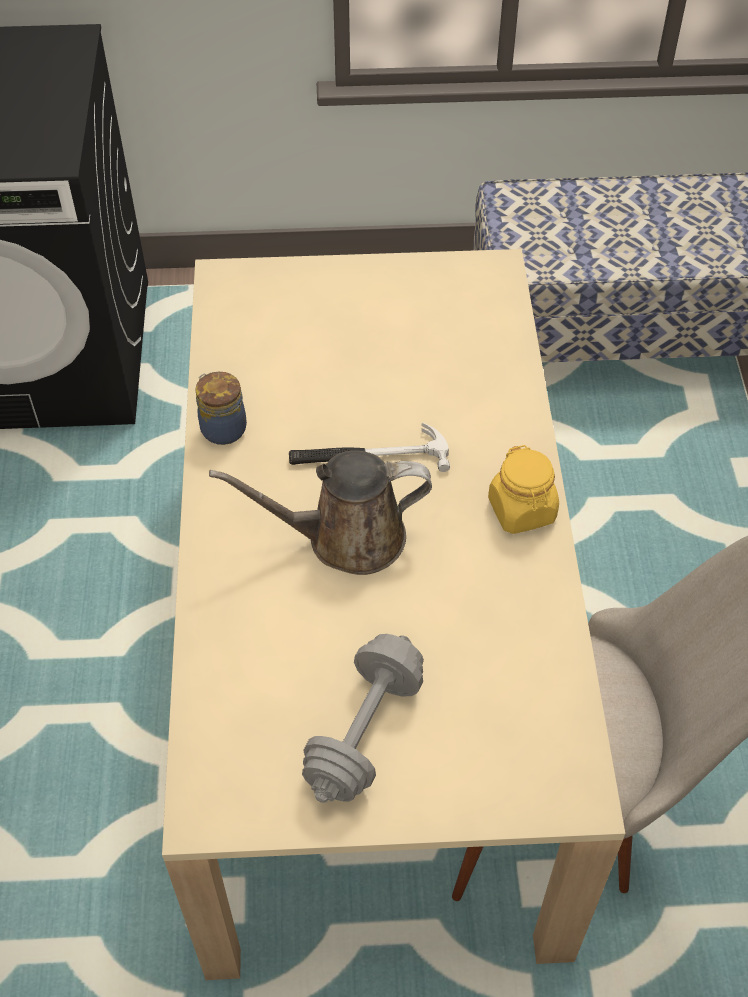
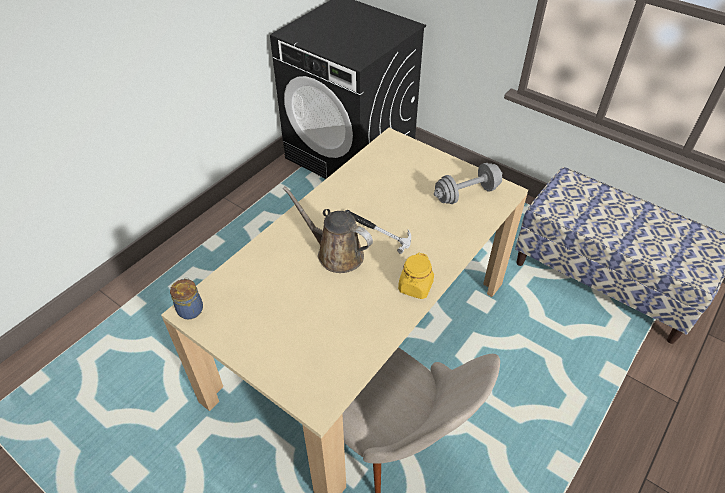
camera: 40 degrees right, 5 degrees down
jar [195,372,247,445] -> jar moved to [170,278,203,319]
grey dumbbell [302,634,424,803] -> grey dumbbell moved to [434,163,503,204]

